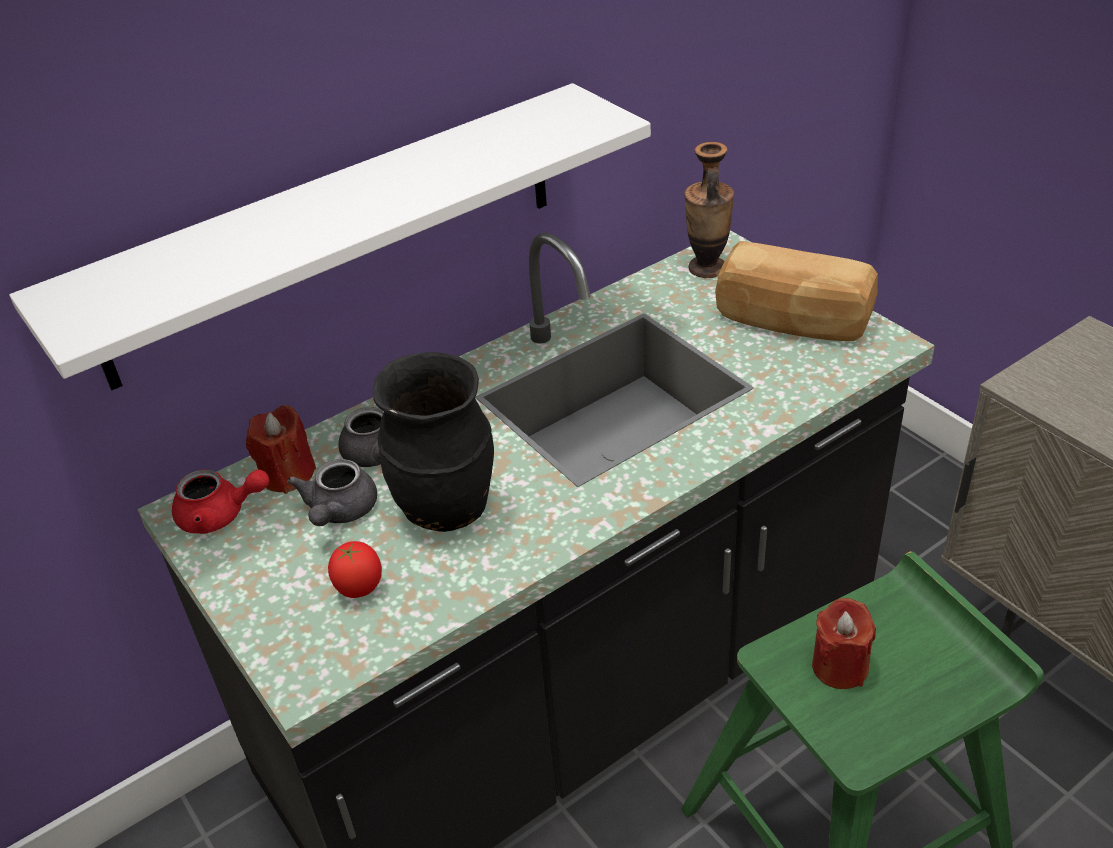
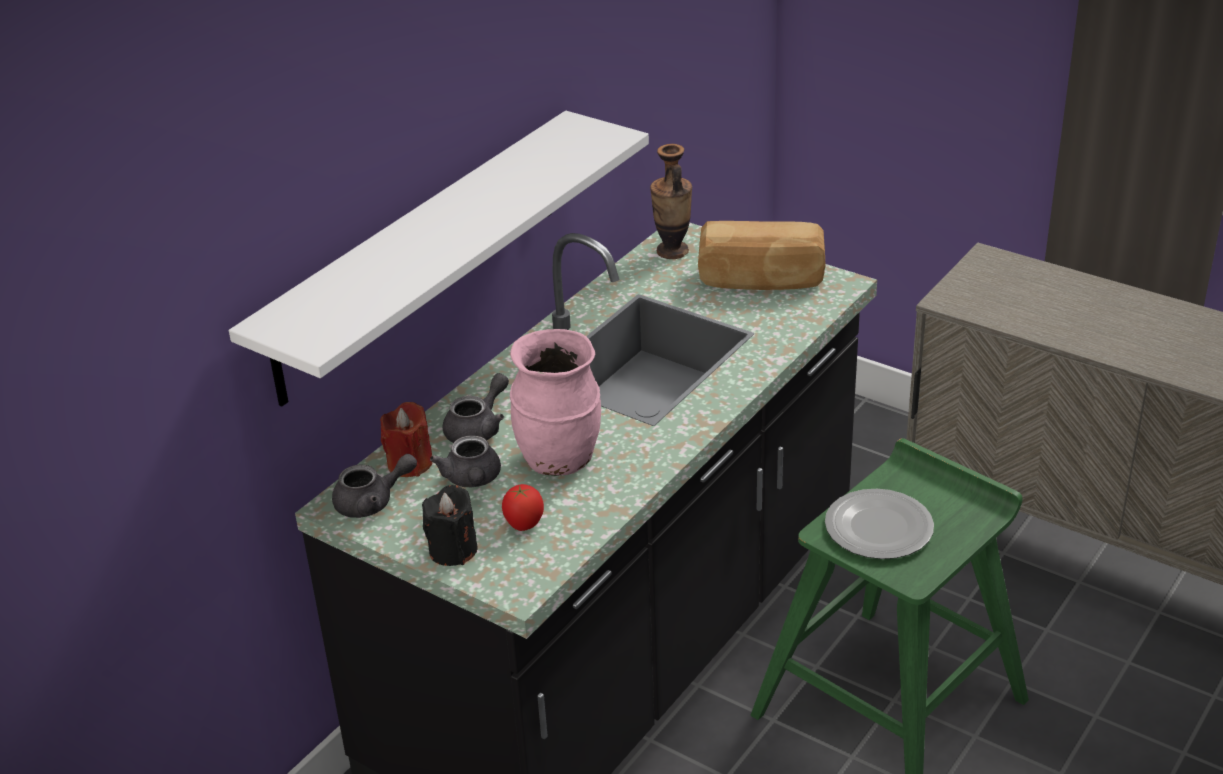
camera: 20 degrees left, 5 degrees down
red teapot [172,469,269,534] -> grey teapot [332,454,417,518]
black vase [373,352,494,532] -> pink vase [510,329,601,476]
red candle [812,598,876,689] -> plate [825,489,934,559]
none -> black candle [422,485,478,566]

